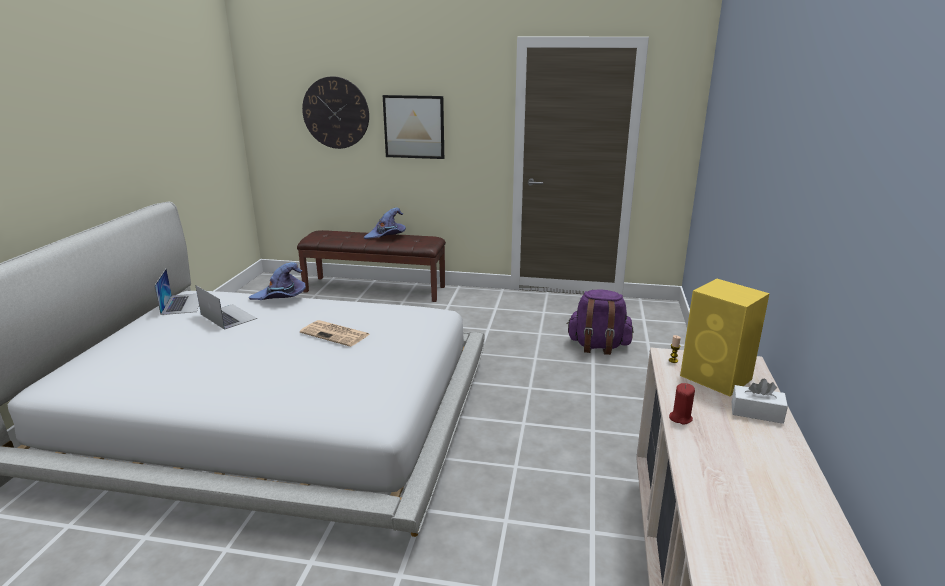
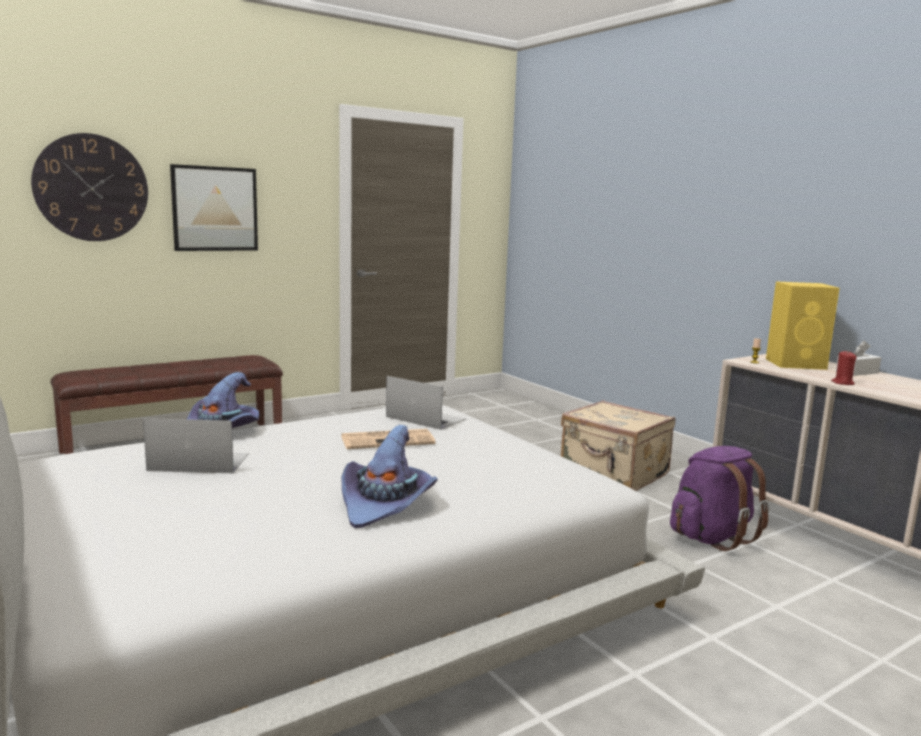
camera: 45 degrees left, 10 degrees down
laptop [154,269,199,315] -> laptop moved to [386,376,466,430]
purple hat [364,208,406,239] -> purple hat moved to [341,425,438,528]
purple backpack [567,289,633,355] -> purple backpack moved to [670,446,769,551]
none -> beige suitcase [561,400,675,491]

